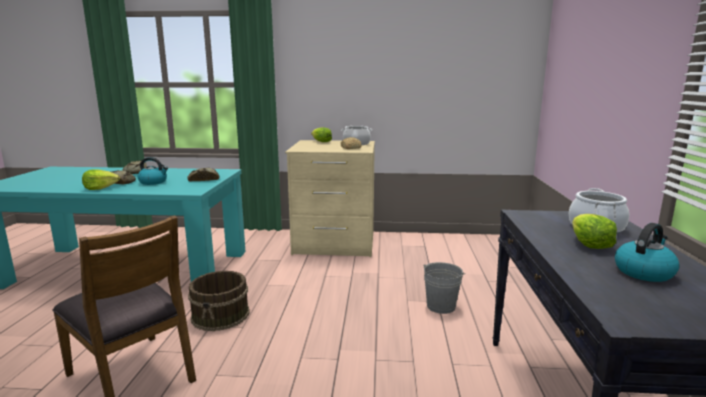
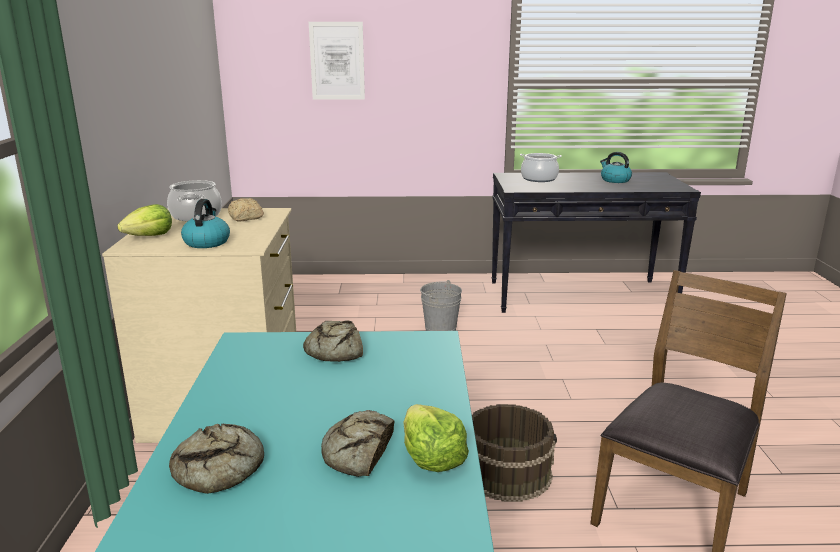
camera: 95 degrees left, 5 degrees up
kettle [137,157,168,185] -> kettle moved to [181,199,230,248]
lettuce [572,214,617,249] -> none
none -> picture [309,22,365,100]

